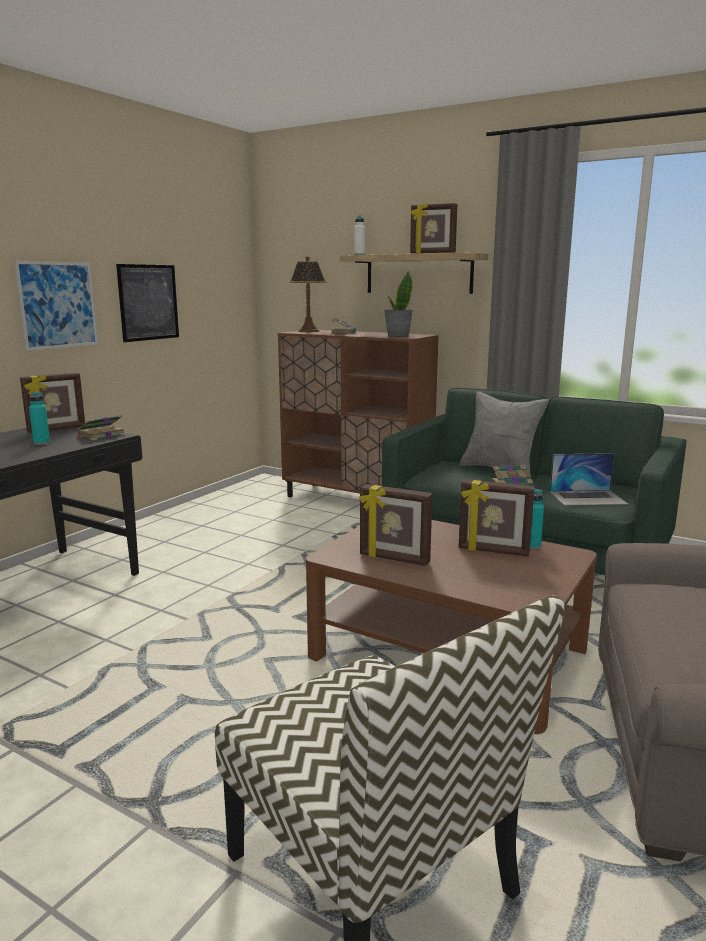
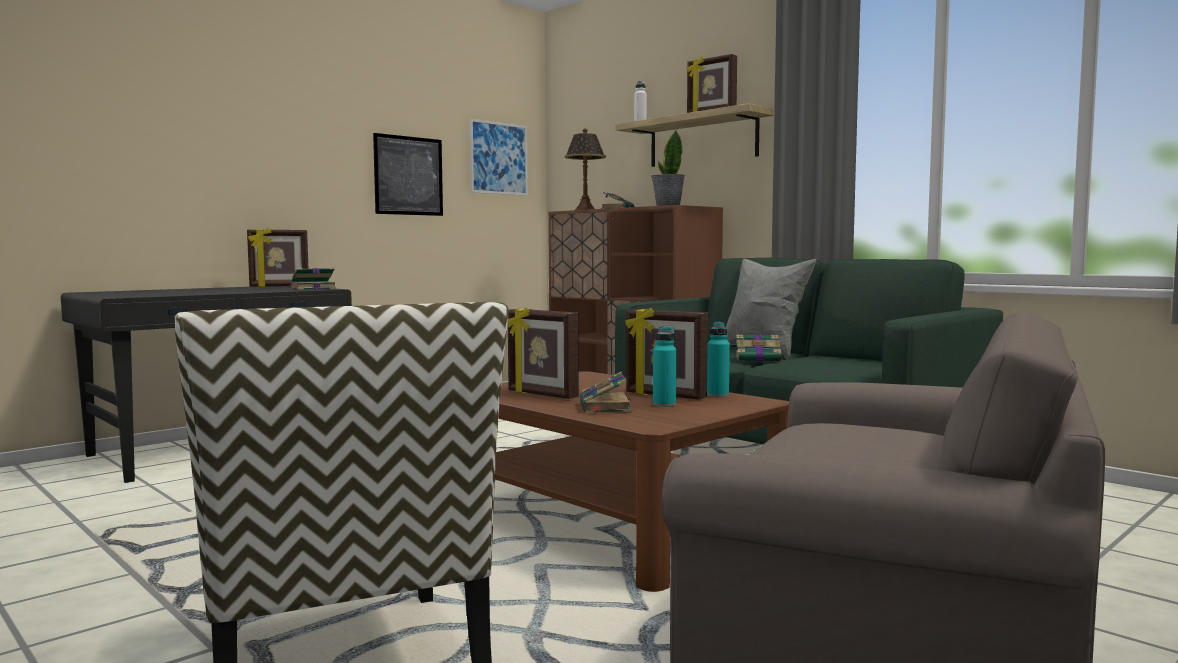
camera: 15 degrees right, 10 degrees down
picture [14,261,98,351] -> picture moved to [470,119,528,196]
turquoise bottle [29,392,50,445] -> turquoise bottle moved to [653,327,677,407]
laptop [550,453,628,505] -> none
none -> book [580,372,632,413]

